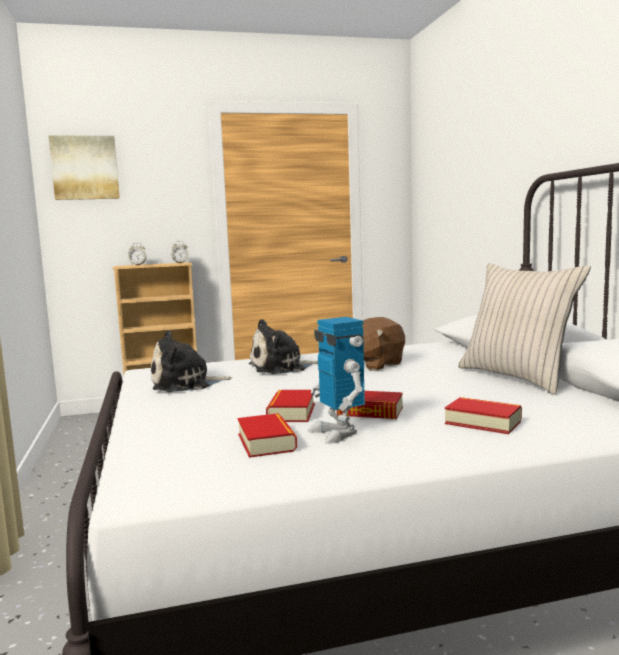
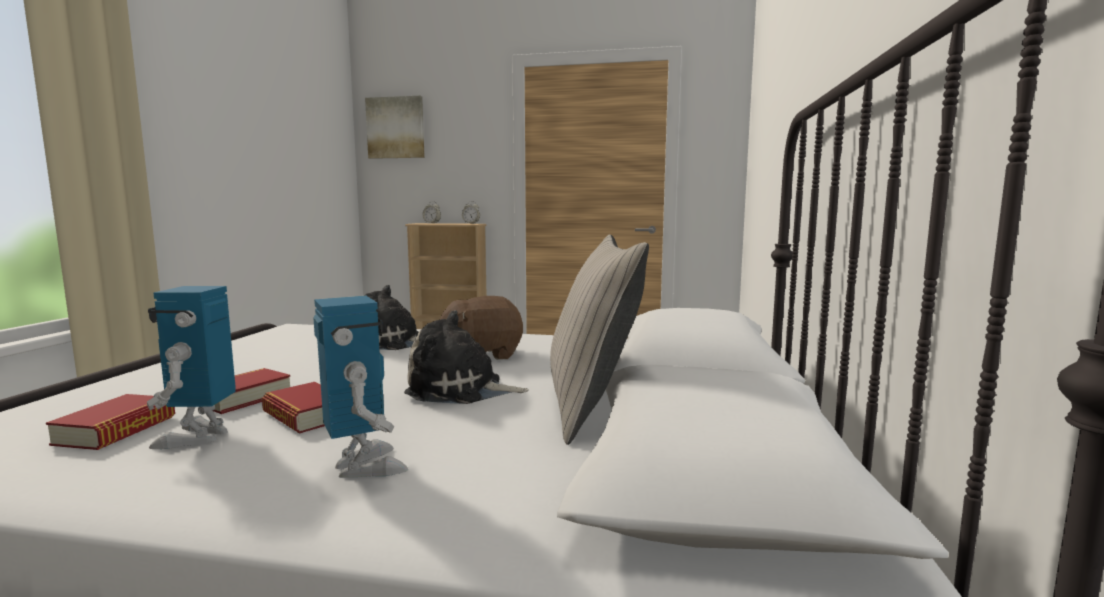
camera: 25 degrees right, 0 degrees up
plush toy [151,330,232,392] -> plush toy moved to [404,310,529,404]
book [445,397,522,434] -> toy robot [313,296,408,478]

